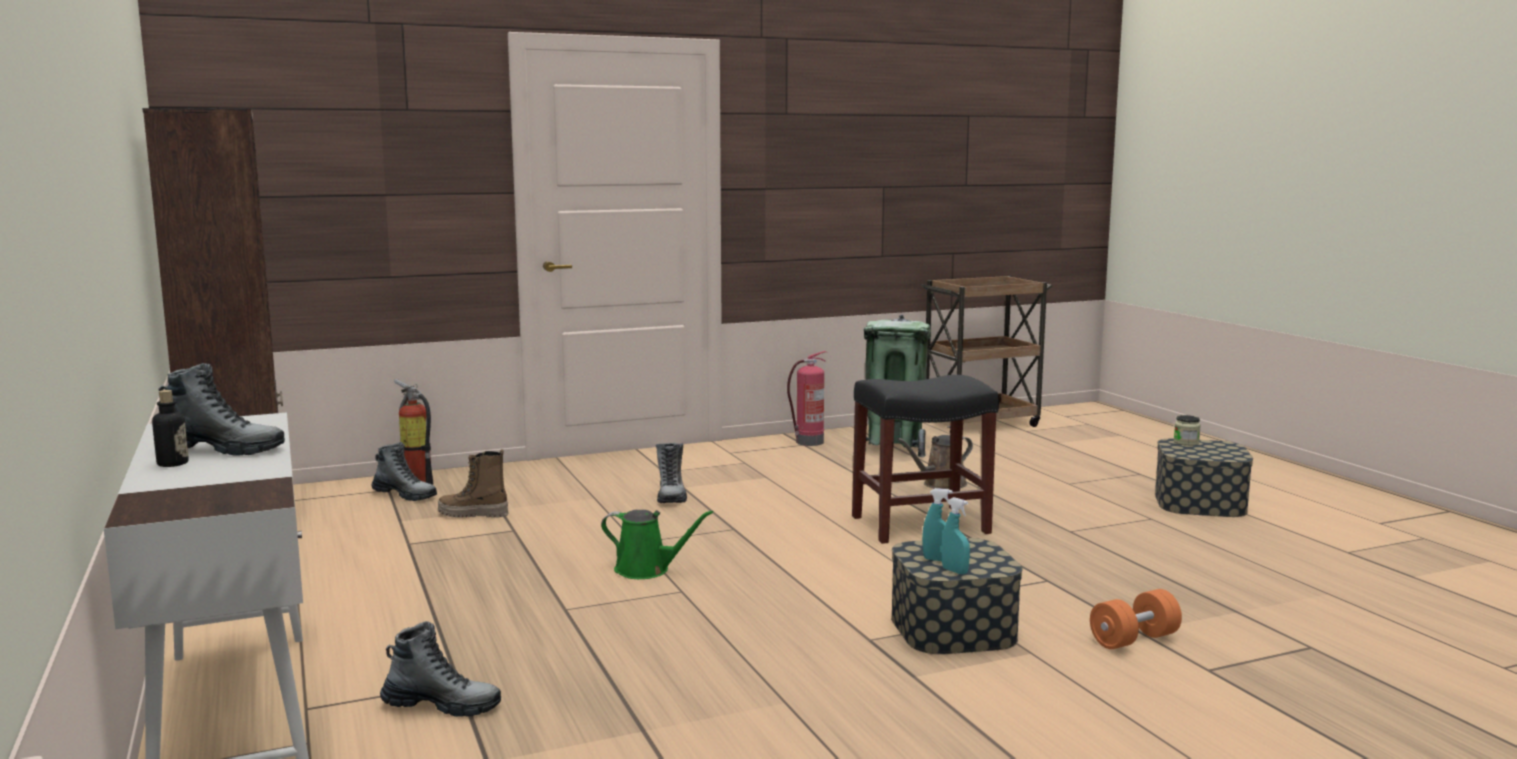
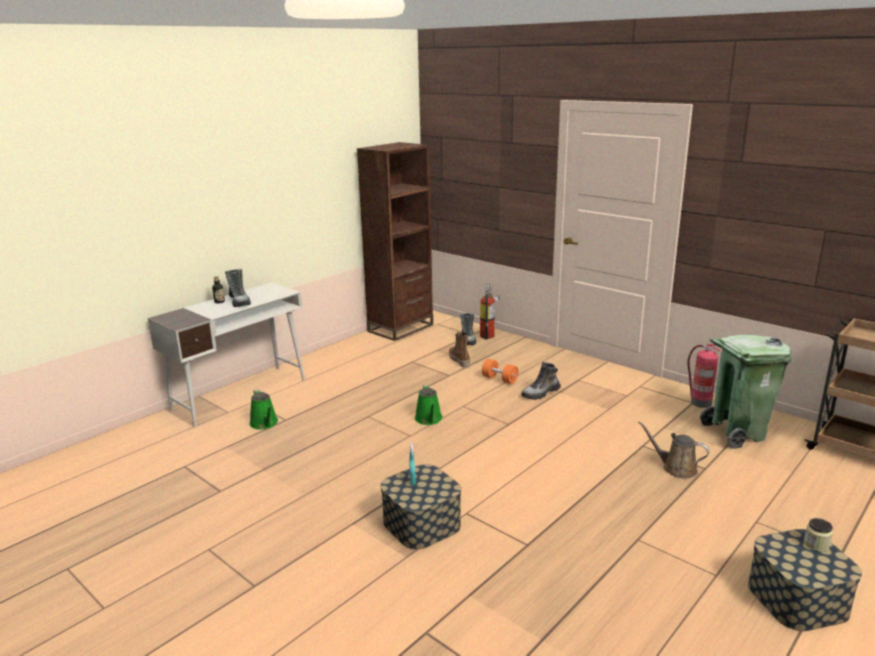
camera: 65 degrees right, 10 degrees up
boot [380,621,501,717] -> green watering can [250,389,278,430]
black stool [852,375,999,544] -> none
turquoise spray bottle [942,497,970,574] -> none
orange dumbbell [1090,589,1182,649] -> orange dumbbell moved to [482,359,518,384]

